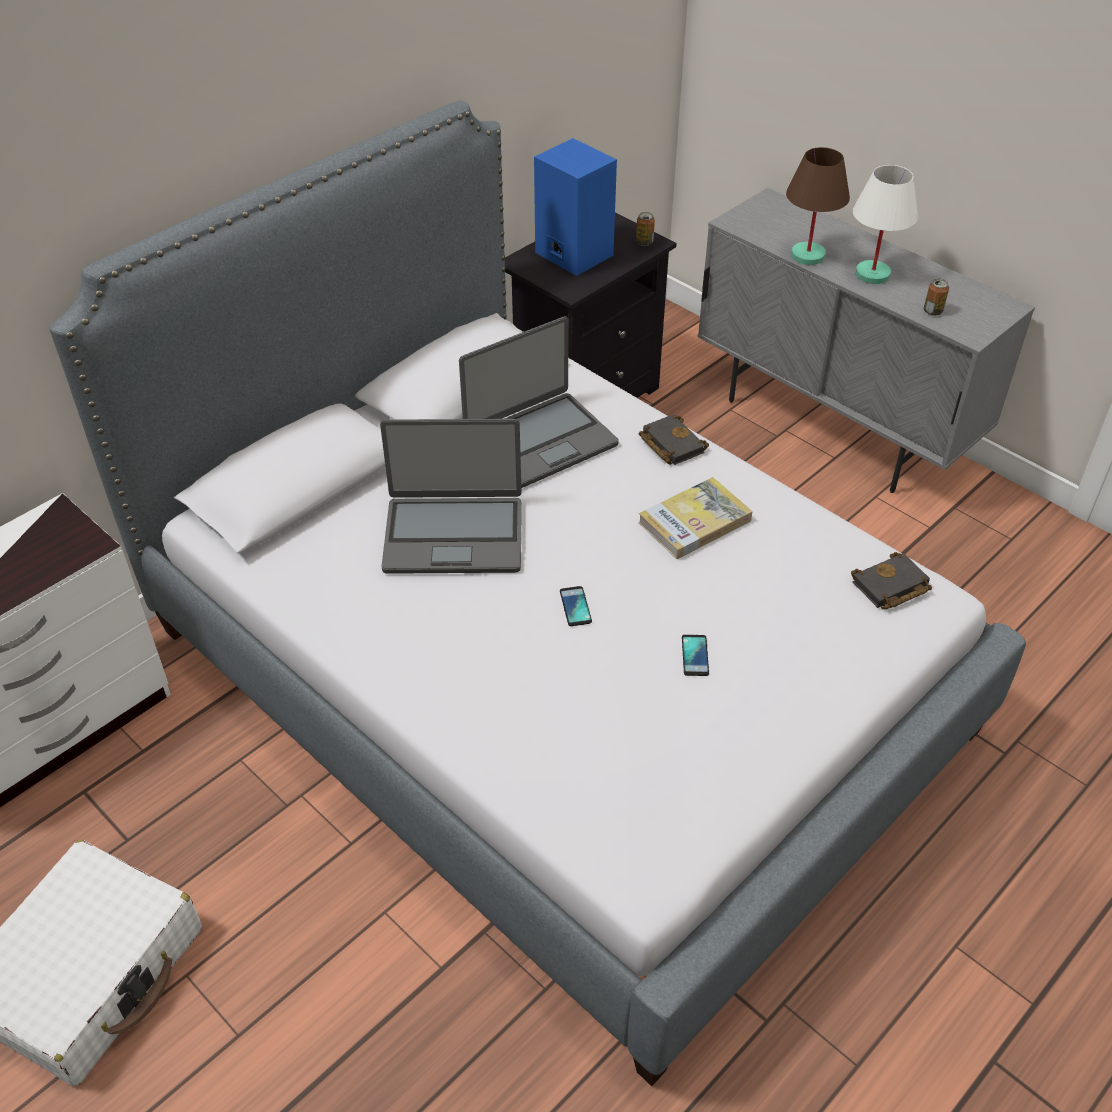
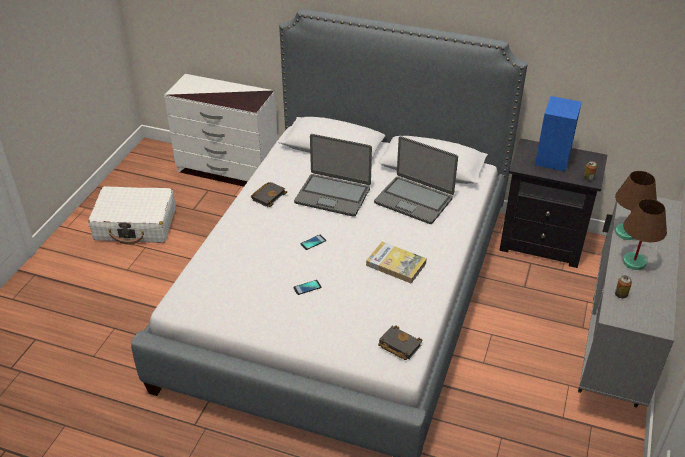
camera: 65 degrees right, 5 degrees down
laptop [380,419,522,574] -> laptop turned 45 degrees counterclockwise [294,134,372,217]
black book [639,414,709,465] -> black book moved to [251,182,287,207]
white table lamp [853,165,918,284] -> brown table lamp [623,199,667,270]

